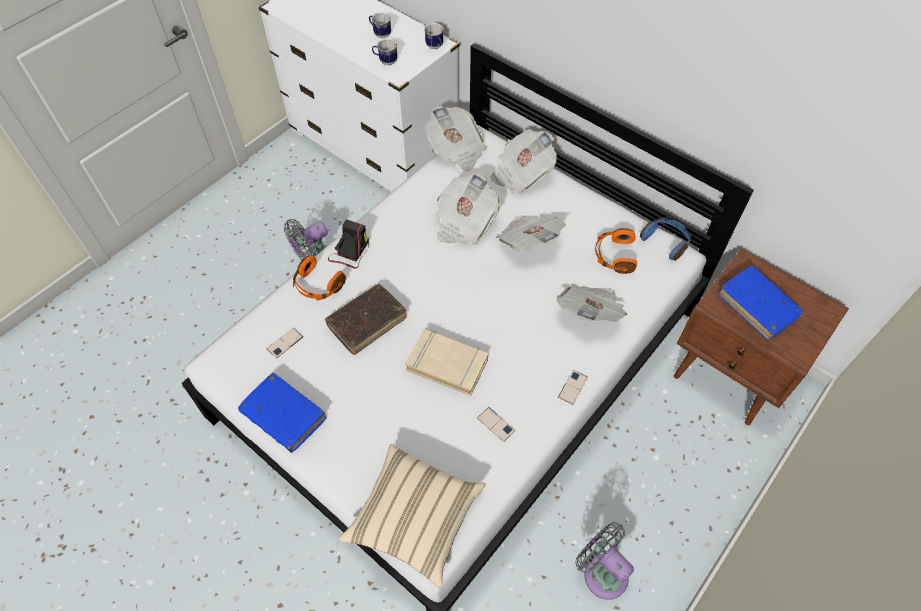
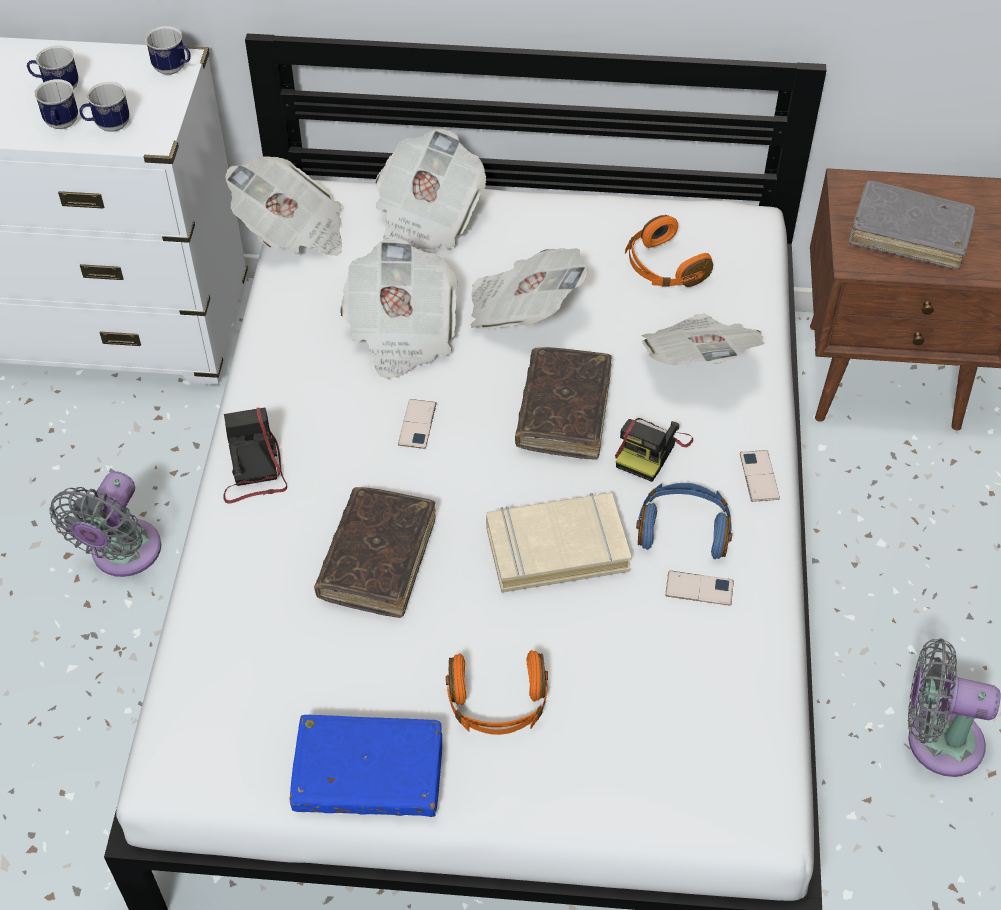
camera: 35 degrees left, 5 degrees down
phone [267,328,303,358] -> phone moved to [398,399,436,449]
orange headphones [293,256,346,301] -> orange headphones moved to [446,650,548,735]
beige pillow [339,444,485,588] -> none
blue headphones [640,218,691,261] -> blue headphones moved to [636,483,732,559]
blue book [718,266,804,340] -> grey book [849,180,976,270]
none -> mug [34,79,78,129]
none -> brown book [515,347,612,460]
none -> camera [615,418,693,482]

